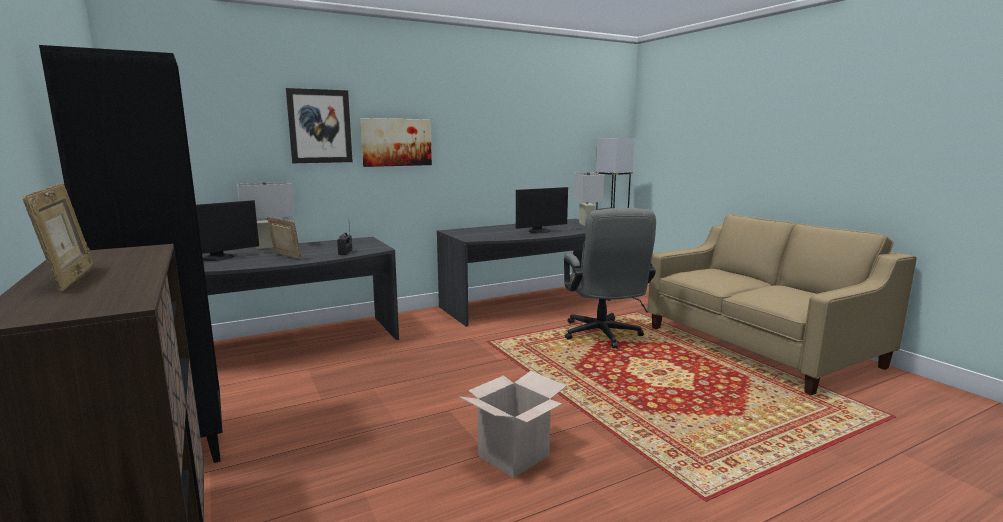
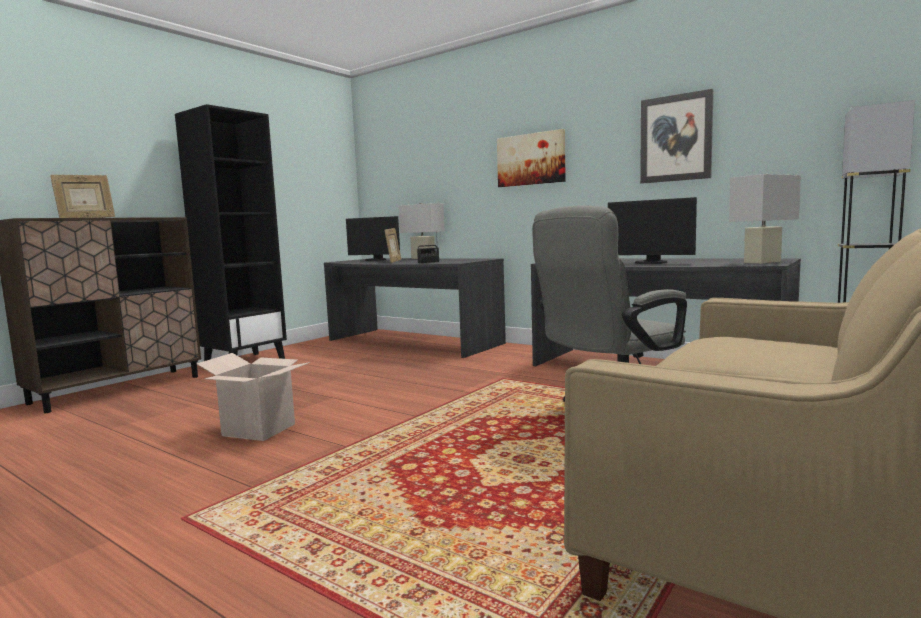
camera: 65 degrees right, 5 degrees down
picture [286,88,353,163] -> picture moved to [640,89,714,184]

